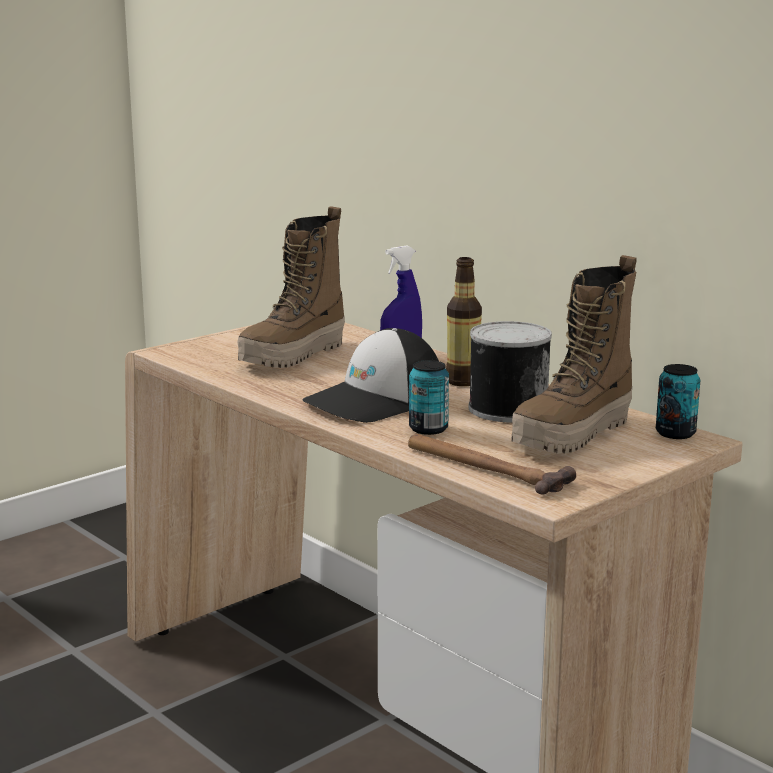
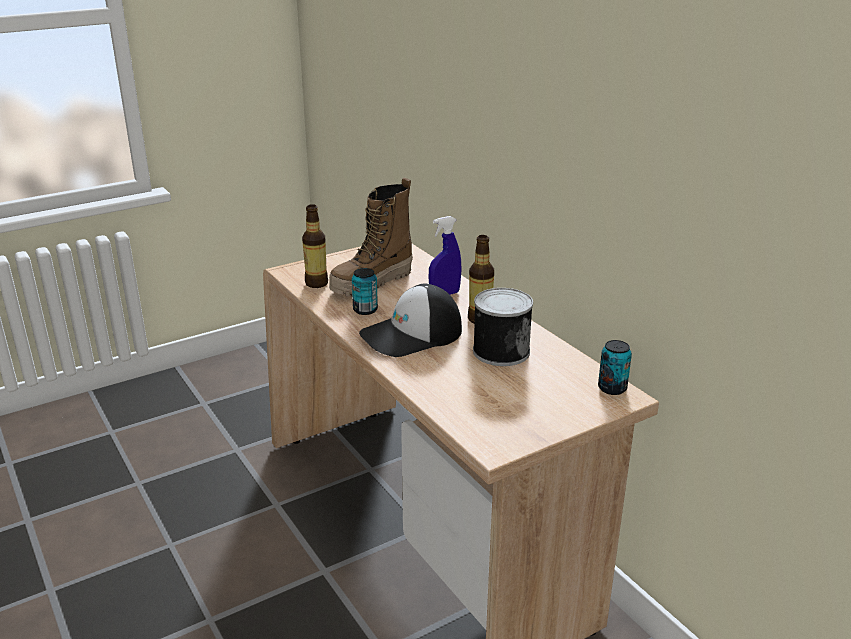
camera: 10 degrees right, 10 degrees up
hammer [408,434,576,494] -> none
can [409,360,449,435] -> can moved to [352,268,378,315]
boot [511,255,636,454] -> none
none -> bottle [302,204,328,288]

